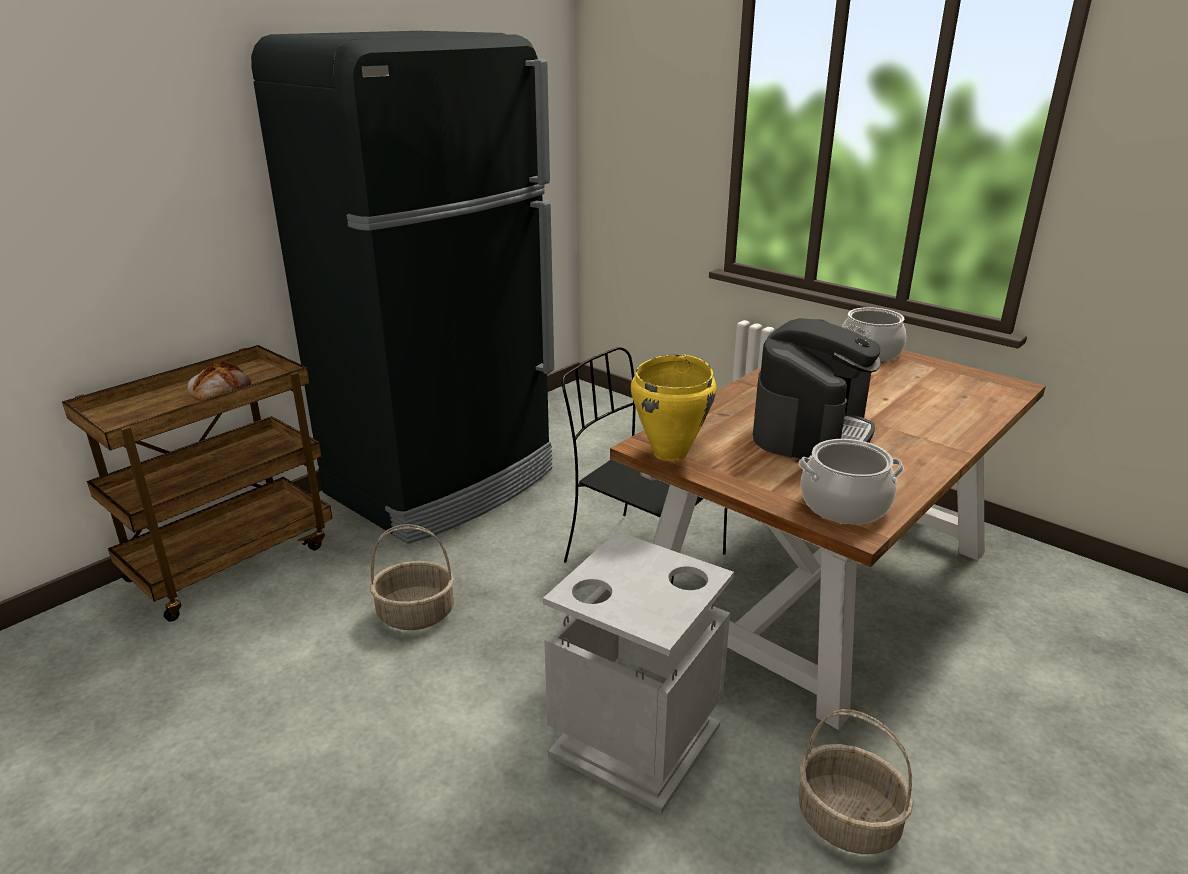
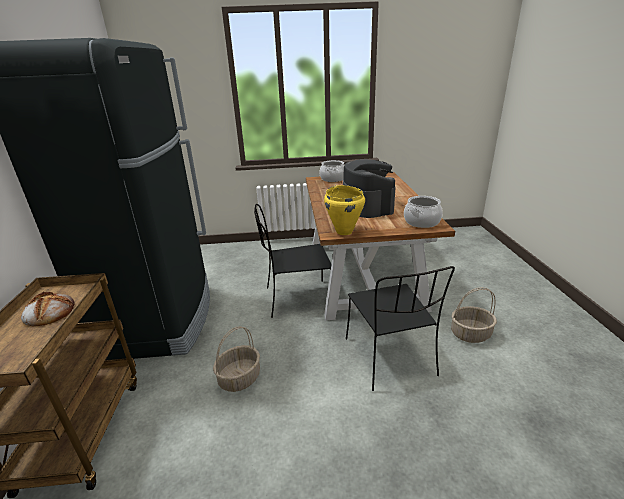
camera: 45 degrees left, 0 degrees up
grey trash can [543,531,734,814] -> black chair [346,266,455,391]

